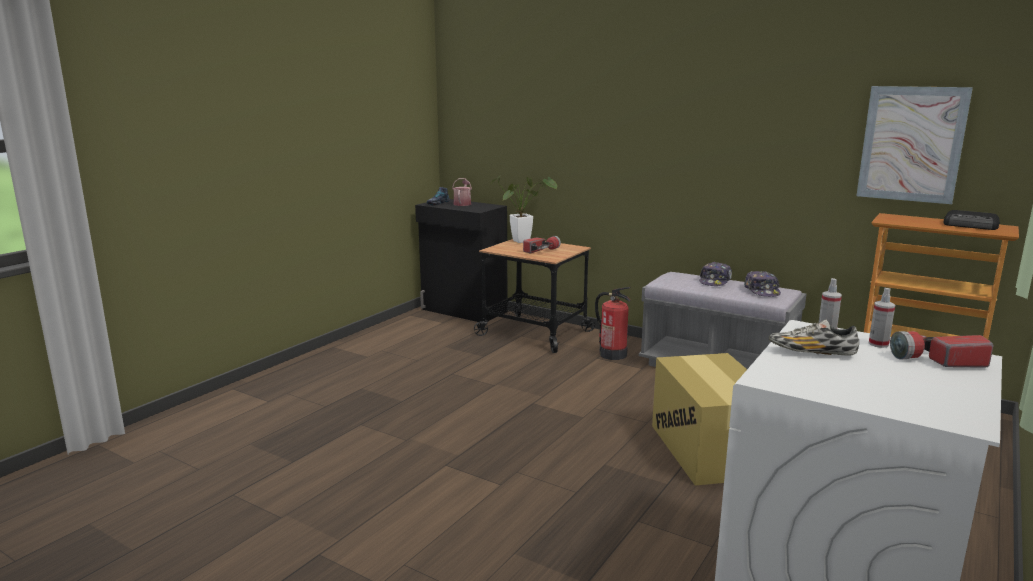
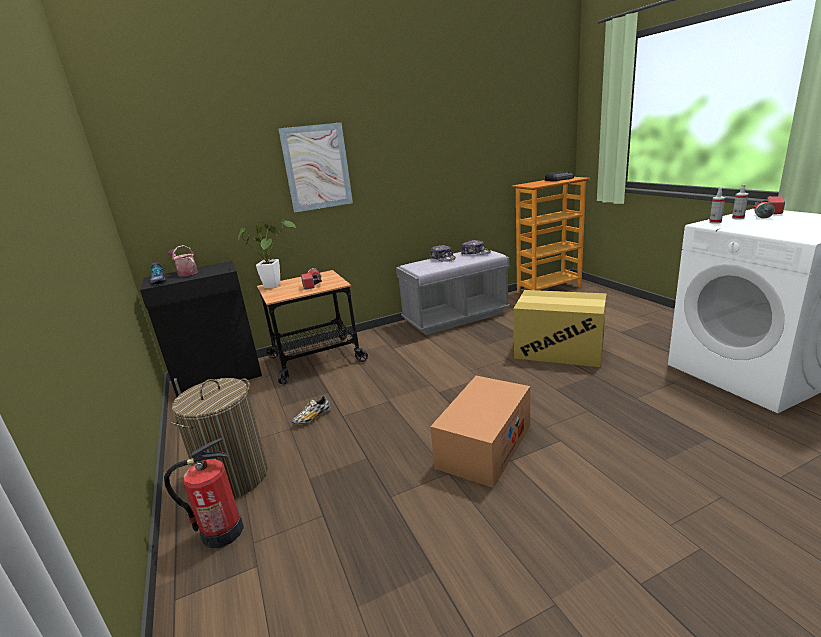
camera: 55 degrees left, 5 degrees up
fire extinguisher [595,287,631,360] -> fire extinguisher moved to [164,438,244,548]
shoe [769,319,859,356] -> shoe moved to [291,396,331,424]
picture [856,86,973,204] -> picture moved to [278,122,353,212]
none -> laundry basket [170,378,268,498]
none -> cardboard box [430,376,530,488]

